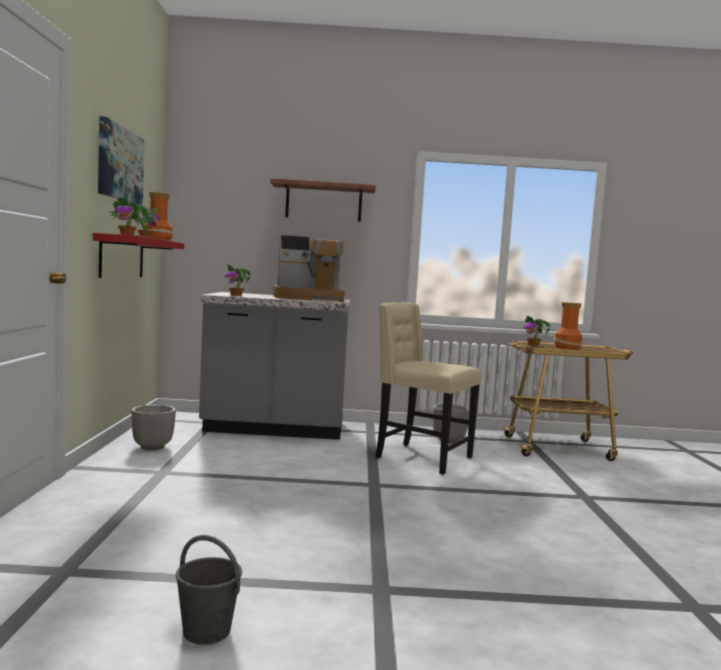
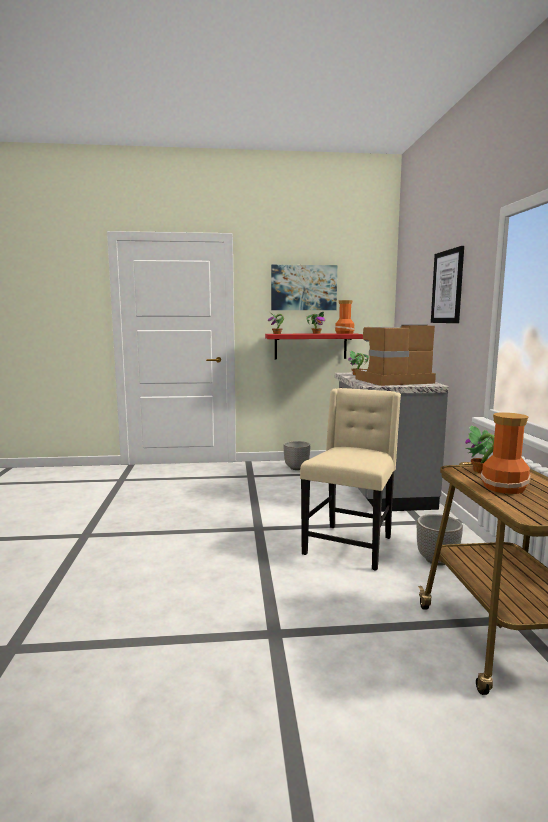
camera: 85 degrees right, 5 degrees up
grey bucket [176,535,242,645] -> none
shelf [270,179,376,222] -> picture [431,246,464,323]
coffee machine [273,235,345,302] -> coffee machine turned 90 degrees clockwise [355,325,436,386]

